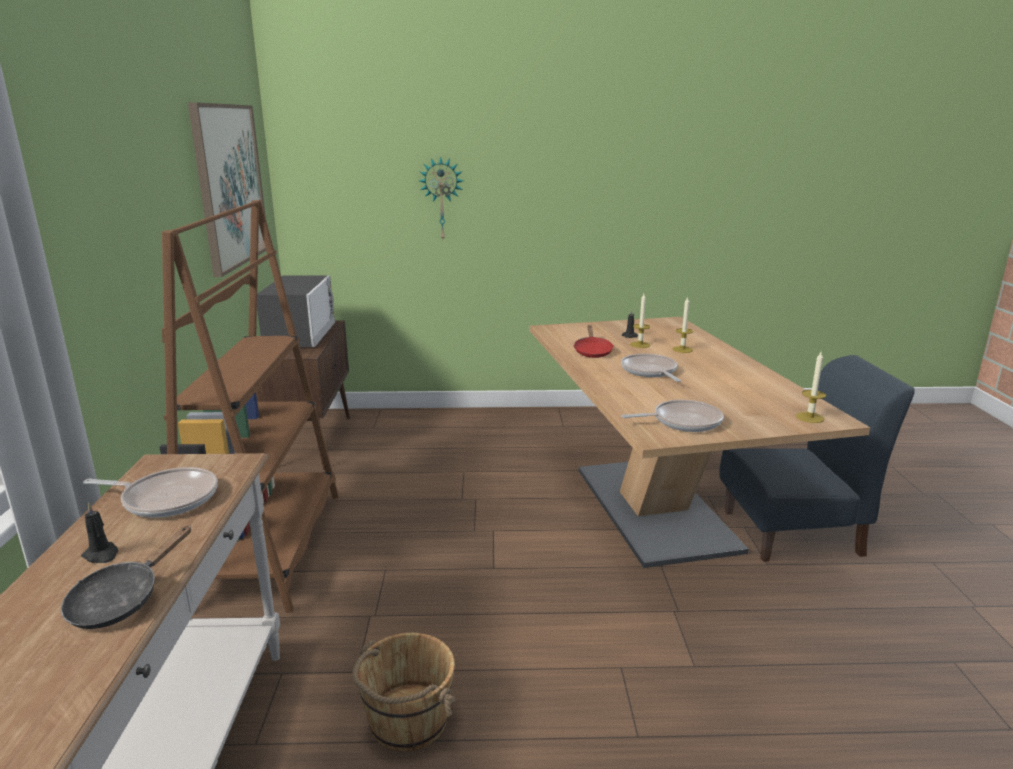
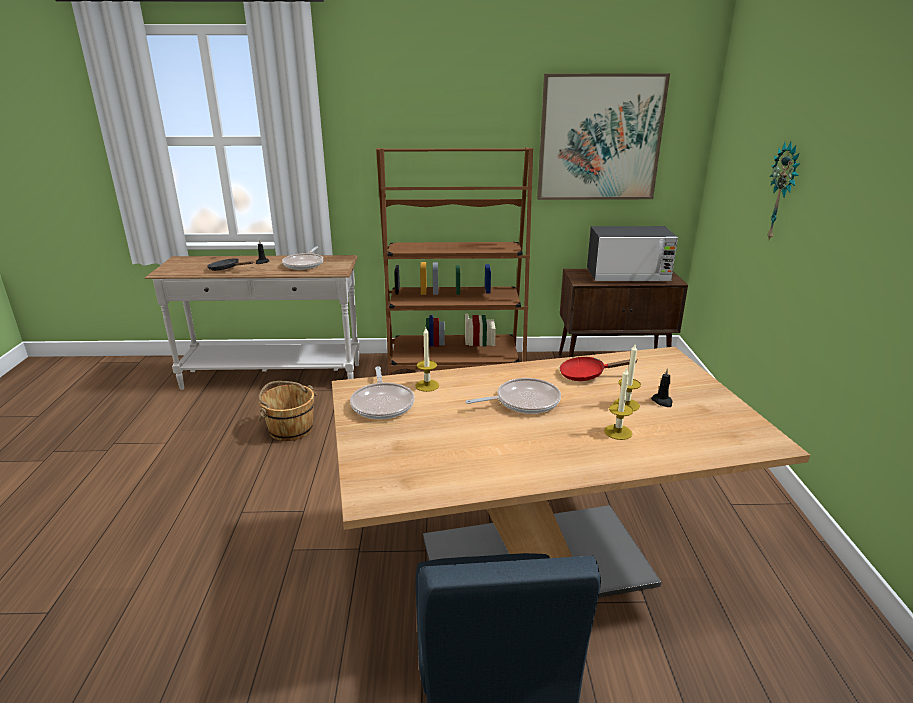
camera: 90 degrees right, 5 degrees up
candle [796,352,826,423] -> candle moved to [415,328,439,392]

